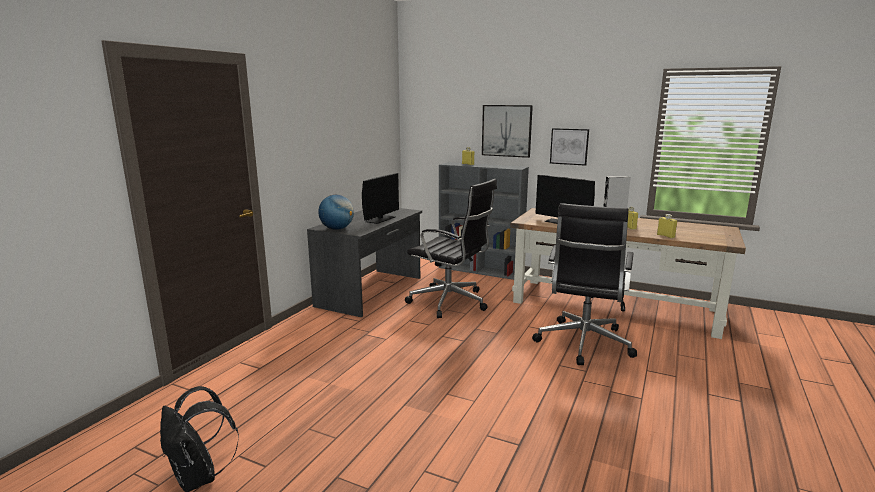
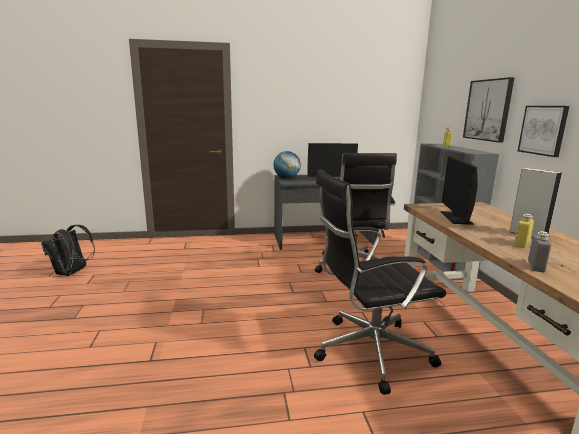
camera: 55 degrees right, 0 degrees up
yellow bottle [657,214,677,238] -> grey bottle [528,231,551,272]

